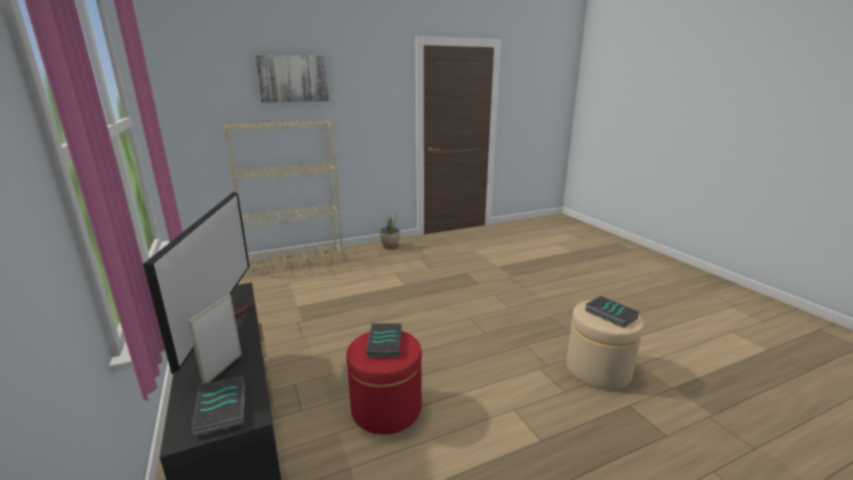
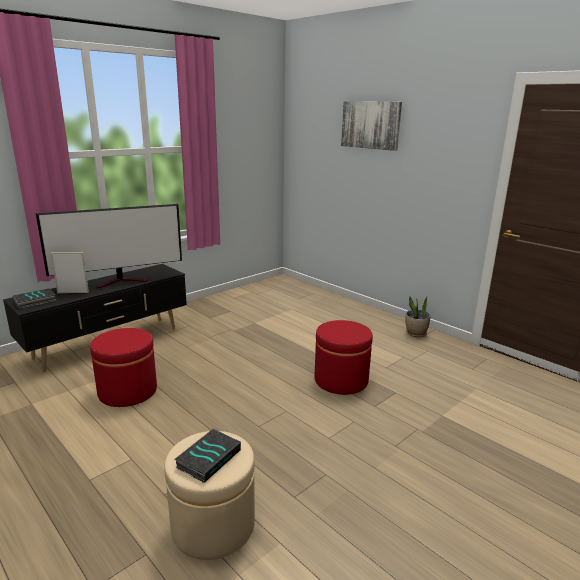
camera: 70 degrees right, 0 degrees up
beige bookcase [224,120,343,276] -> none
book [366,323,402,358] -> none
none -> red ottoman [314,320,373,395]

